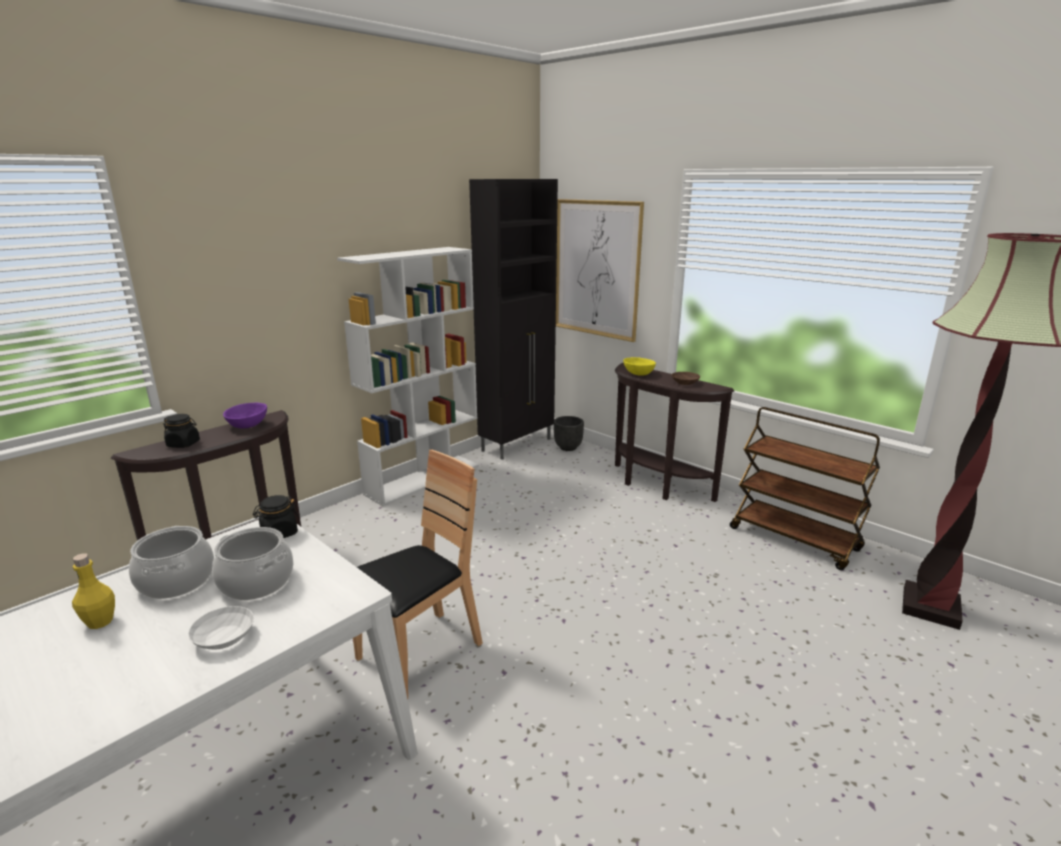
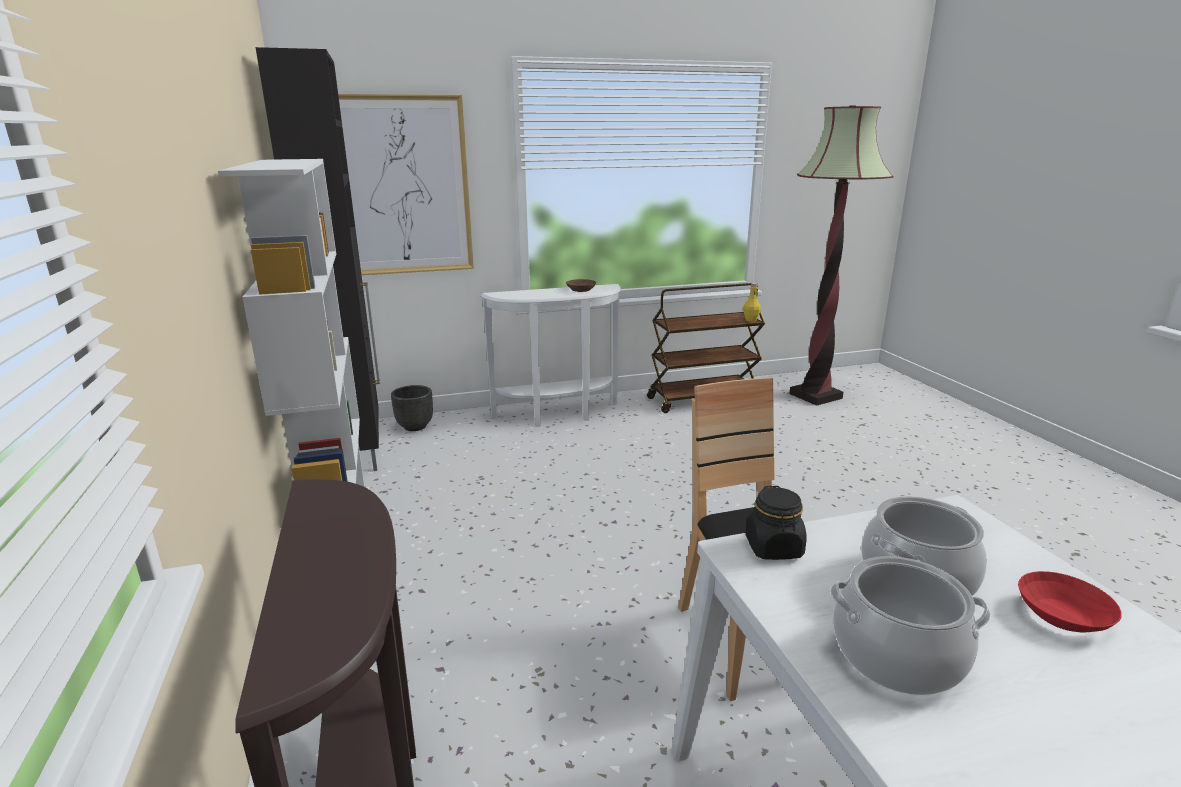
camera: 60 degrees left, 0 degrees up
yellow bottle [72,553,115,629] -> yellow bottle moved to [743,283,761,322]
black jar [163,414,200,448] -> none
white bowl [188,606,254,650] -> red bowl [1018,571,1122,632]
purple bowl [223,403,267,428] -> none
brown console table [615,363,734,502] -> white console table [480,284,621,427]
yellow bowl [623,357,656,376] -> none

